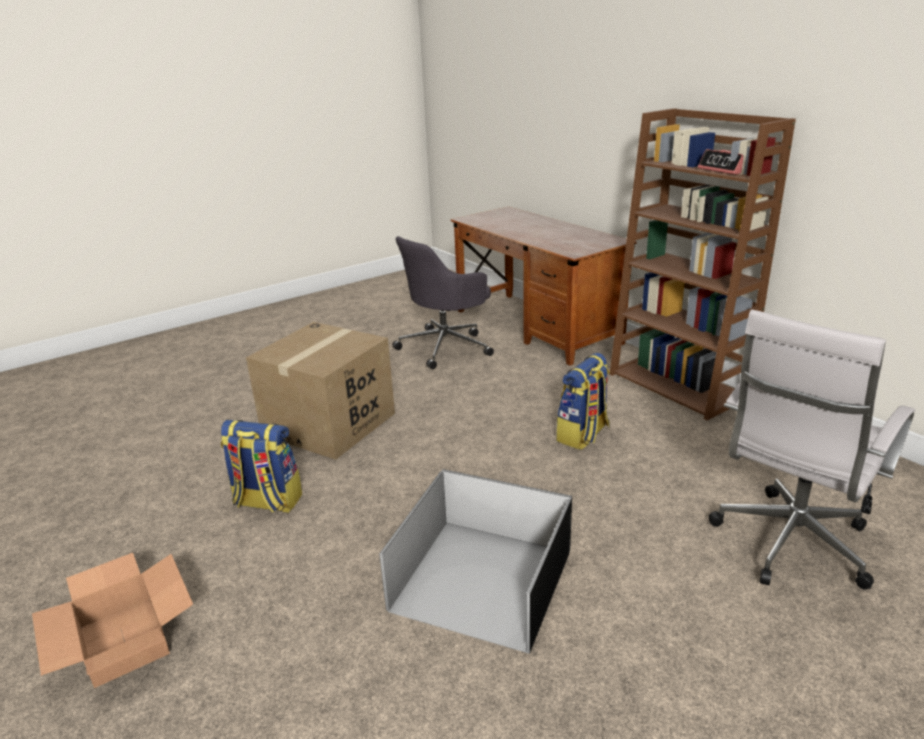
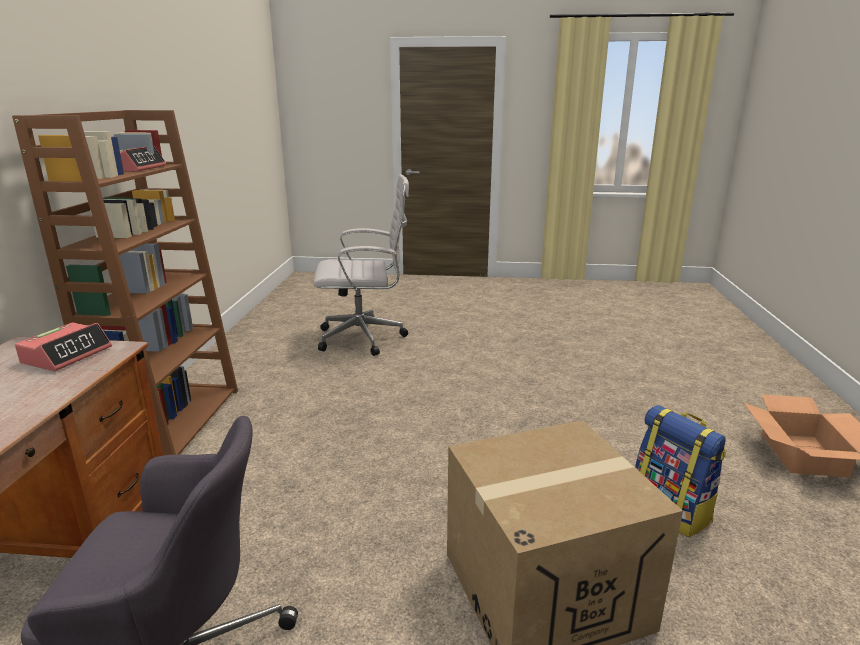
camera: 140 degrees left, 5 degrees down
black storage box [379,469,572,654] -> none
backpack [556,353,610,450] -> none
none -> alarm clock [15,322,112,371]

